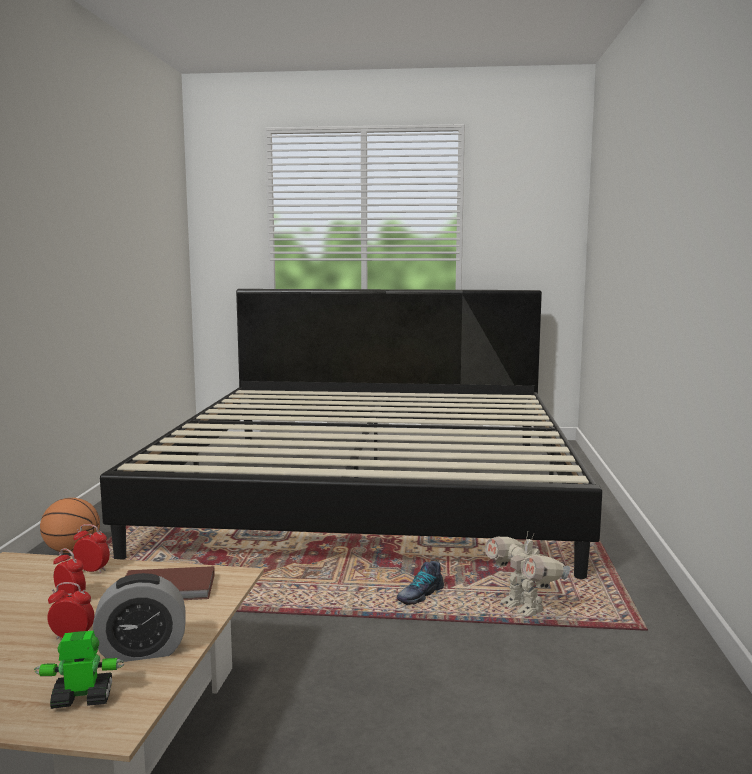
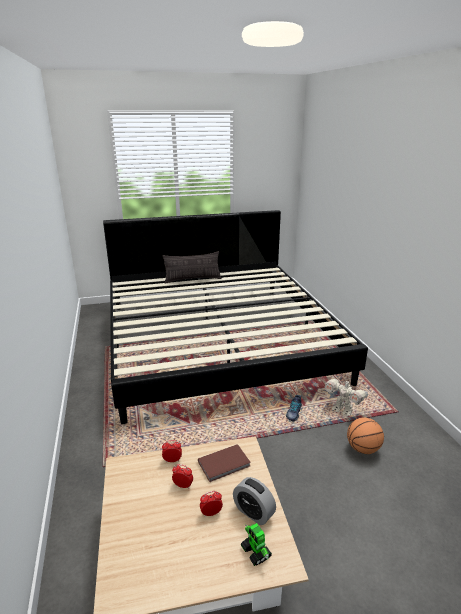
camera: 20 degrees left, 15 degrees up
toy robot [34,631,124,709] -> toy robot turned 90 degrees counterclockwise [241,523,272,566]
basketball [40,498,100,553] -> basketball moved to [347,417,384,454]
alarm clock [93,573,186,663] -> alarm clock turned 75 degrees clockwise [233,477,276,525]
none -> pillow [162,251,222,283]

